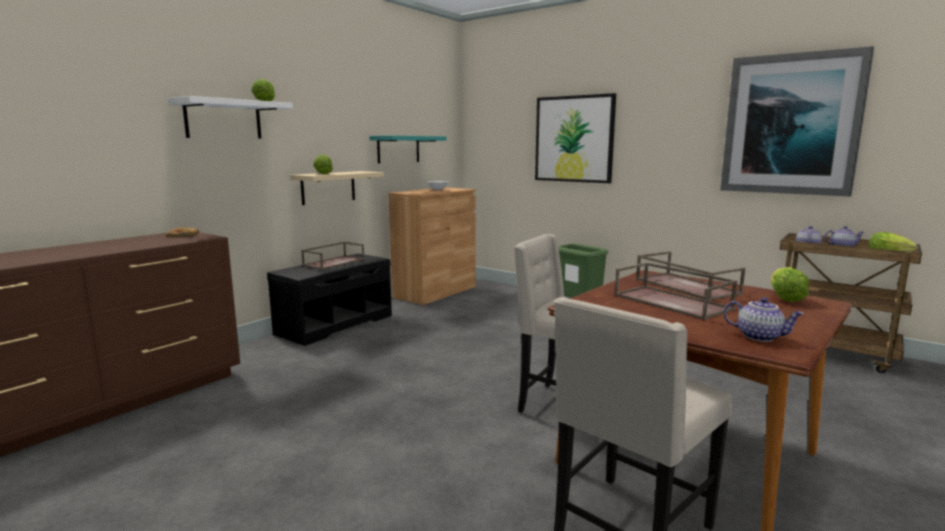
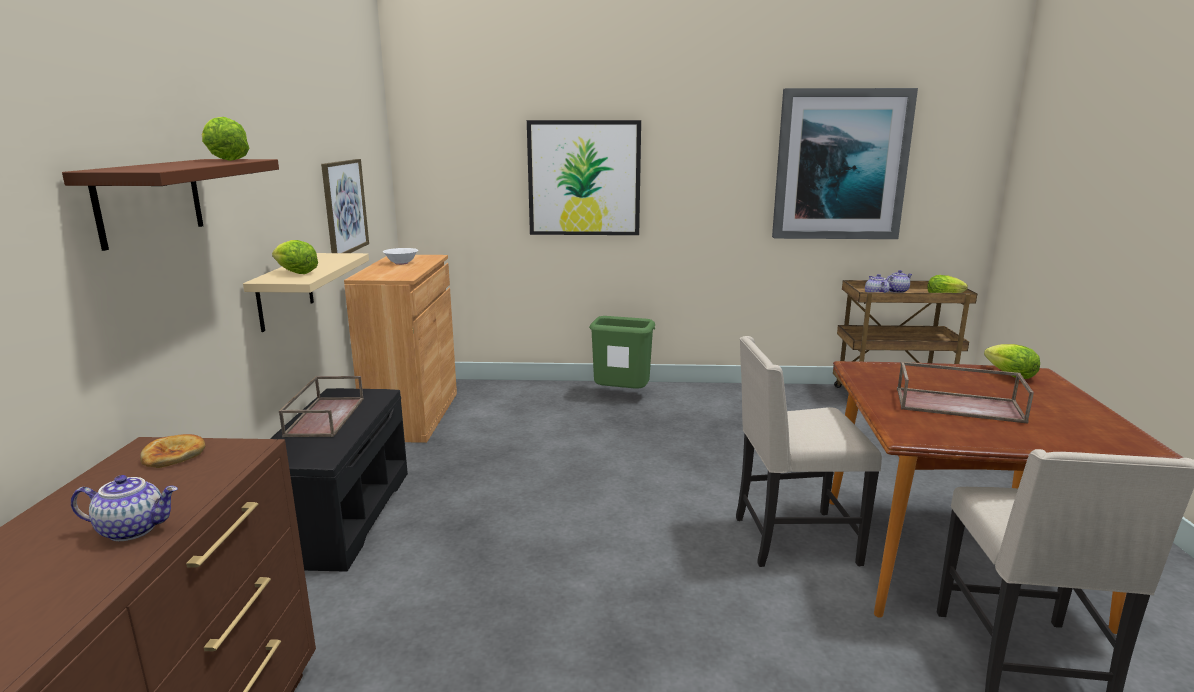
camera: 35 degrees left, 5 degrees up
white shelf [167,96,293,138] -> brown shelf [62,159,279,251]
turquoise shelf [369,136,447,164] -> picture [321,159,369,253]
brown tray [636,251,745,301] -> none
teapot [724,297,804,342] -> teapot moved to [71,475,178,541]

